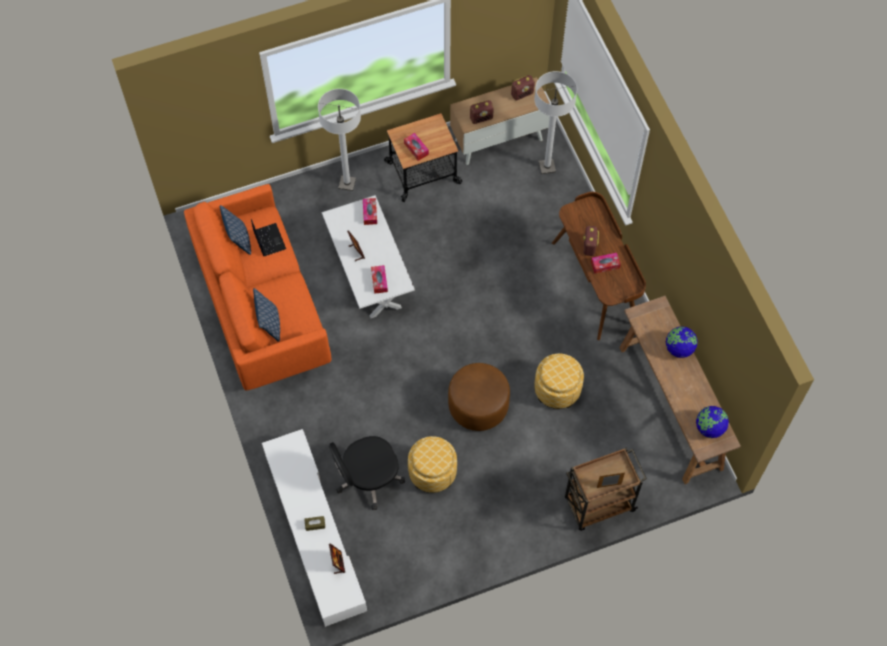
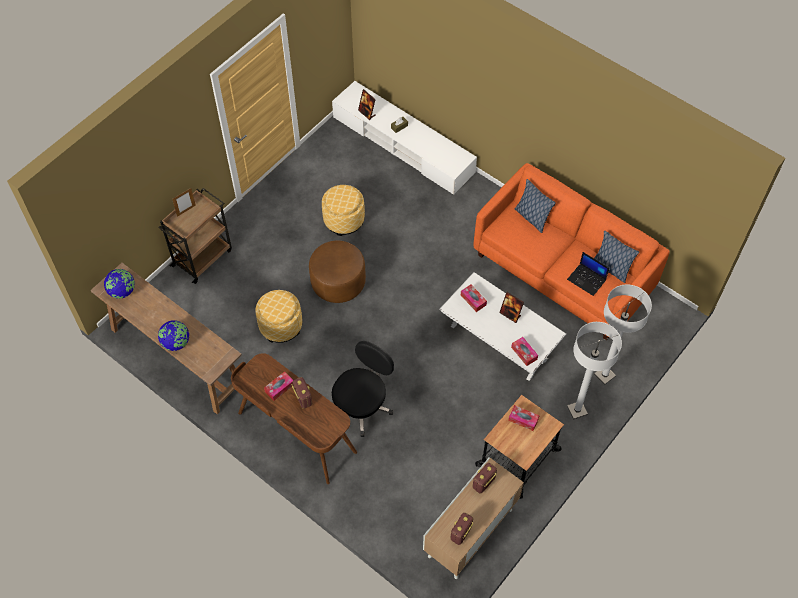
camera: 150 degrees right, 5 degrees down
black office chair [329,436,405,510] -> black office chair moved to [332,341,394,437]
white floor lamp [534,71,577,174] -> white floor lamp moved to [594,284,652,385]

